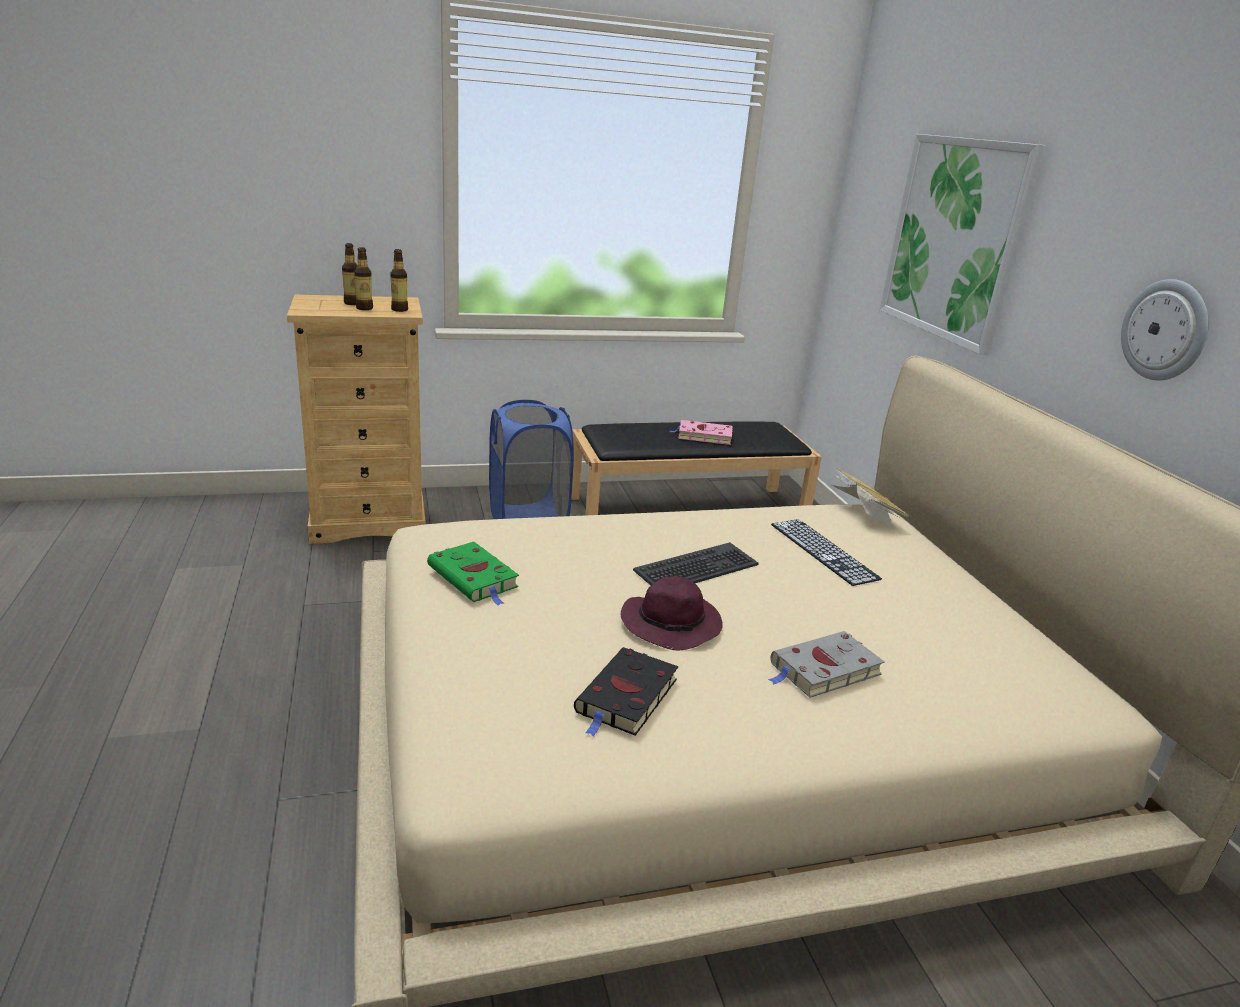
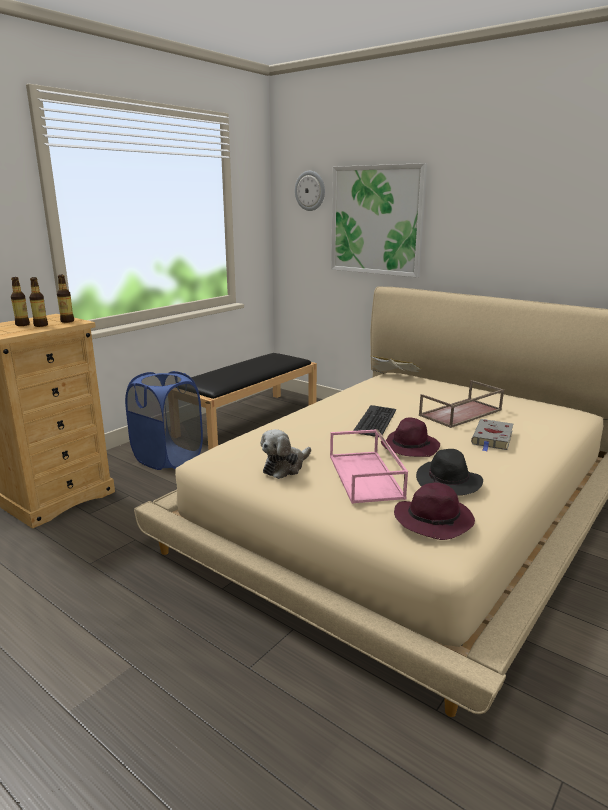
camera: 35 degrees left, 5 degrees down
green book [427,542,519,606] -> plush toy [261,429,311,479]
black book [574,647,678,736] -> black hat [416,449,483,495]
pink book [669,420,733,445] -> none
keyboard [771,519,882,586] -> none
wall clock [1121,279,1209,380] -> wall clock moved to [295,171,325,211]
none -> pink tray [330,429,408,504]
none -> purple hat [394,482,475,540]
none -> brown tray [419,380,504,428]

